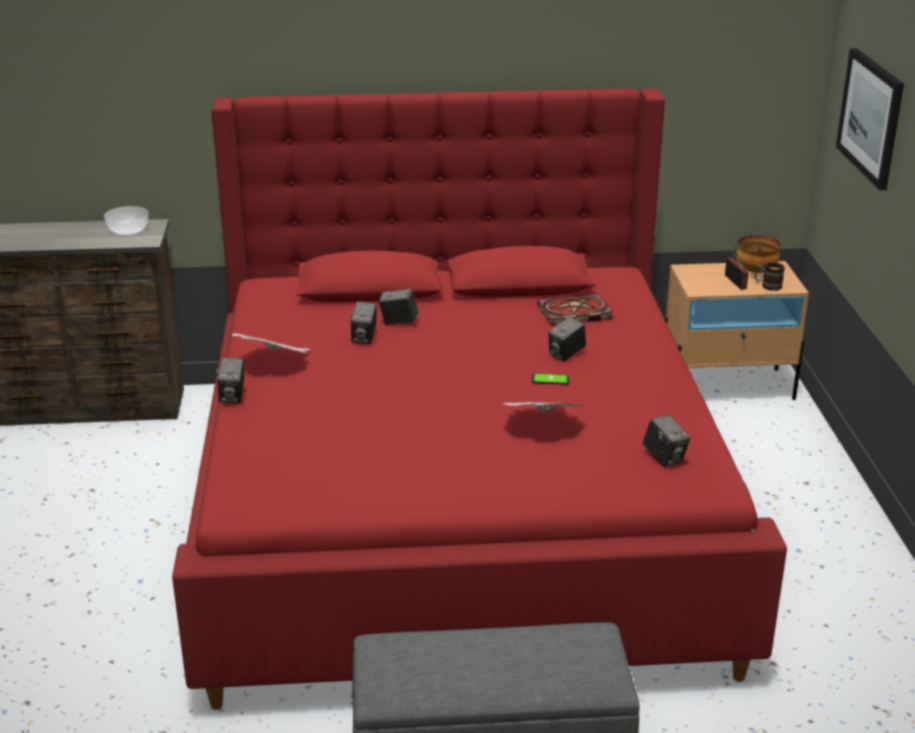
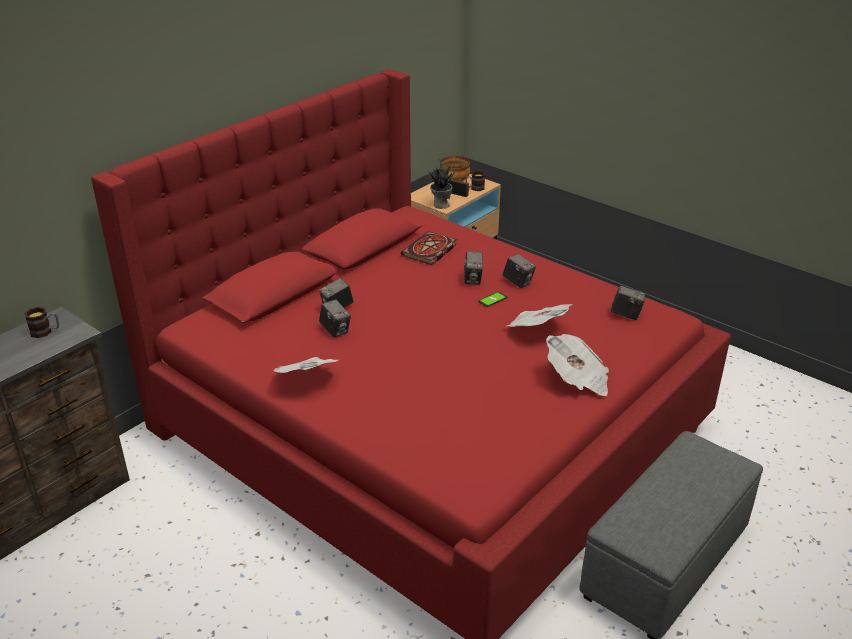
camera: 45 degrees left, 5 degrees up
bowl [104,206,149,237] -> mug [24,307,59,338]
camera [216,357,244,403] -> camera moved to [502,254,536,288]
picture [836,48,904,190] -> none
none -> potted plant [426,160,457,209]
none -> newspaper [546,334,609,396]

